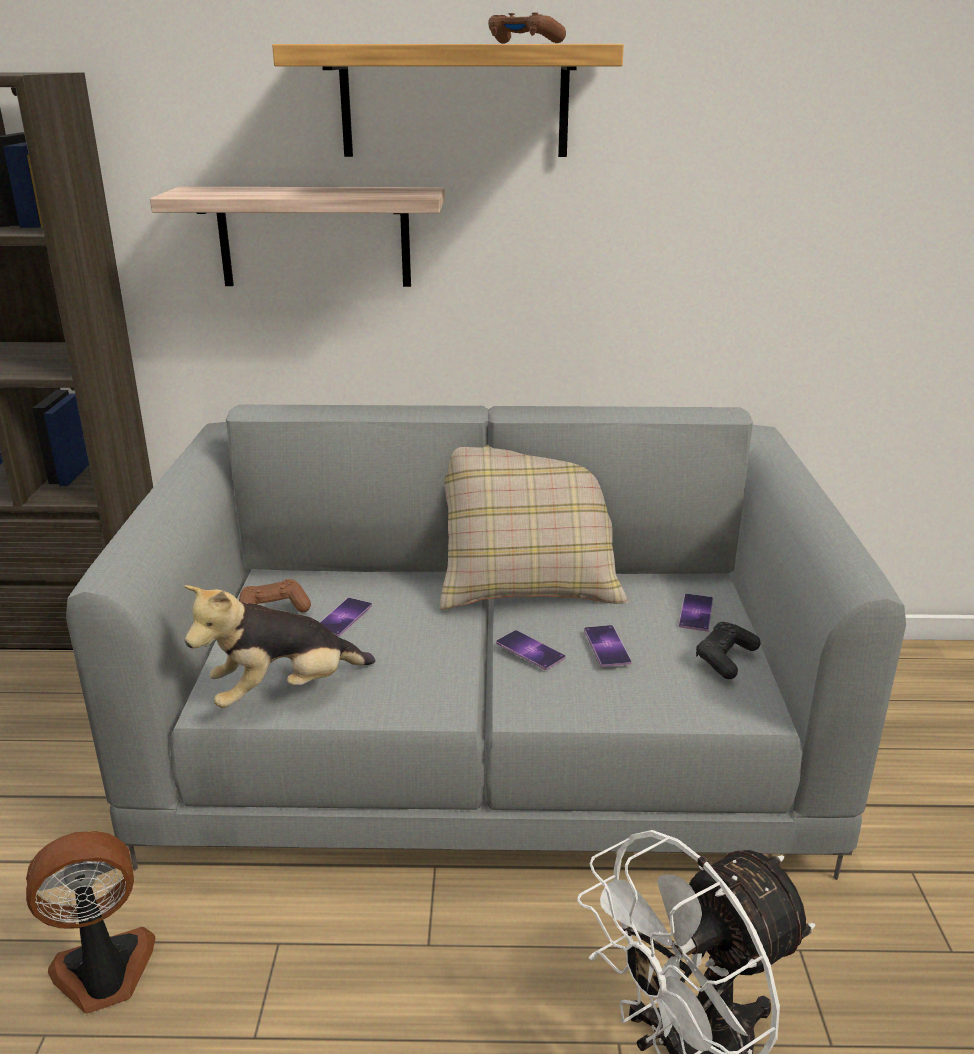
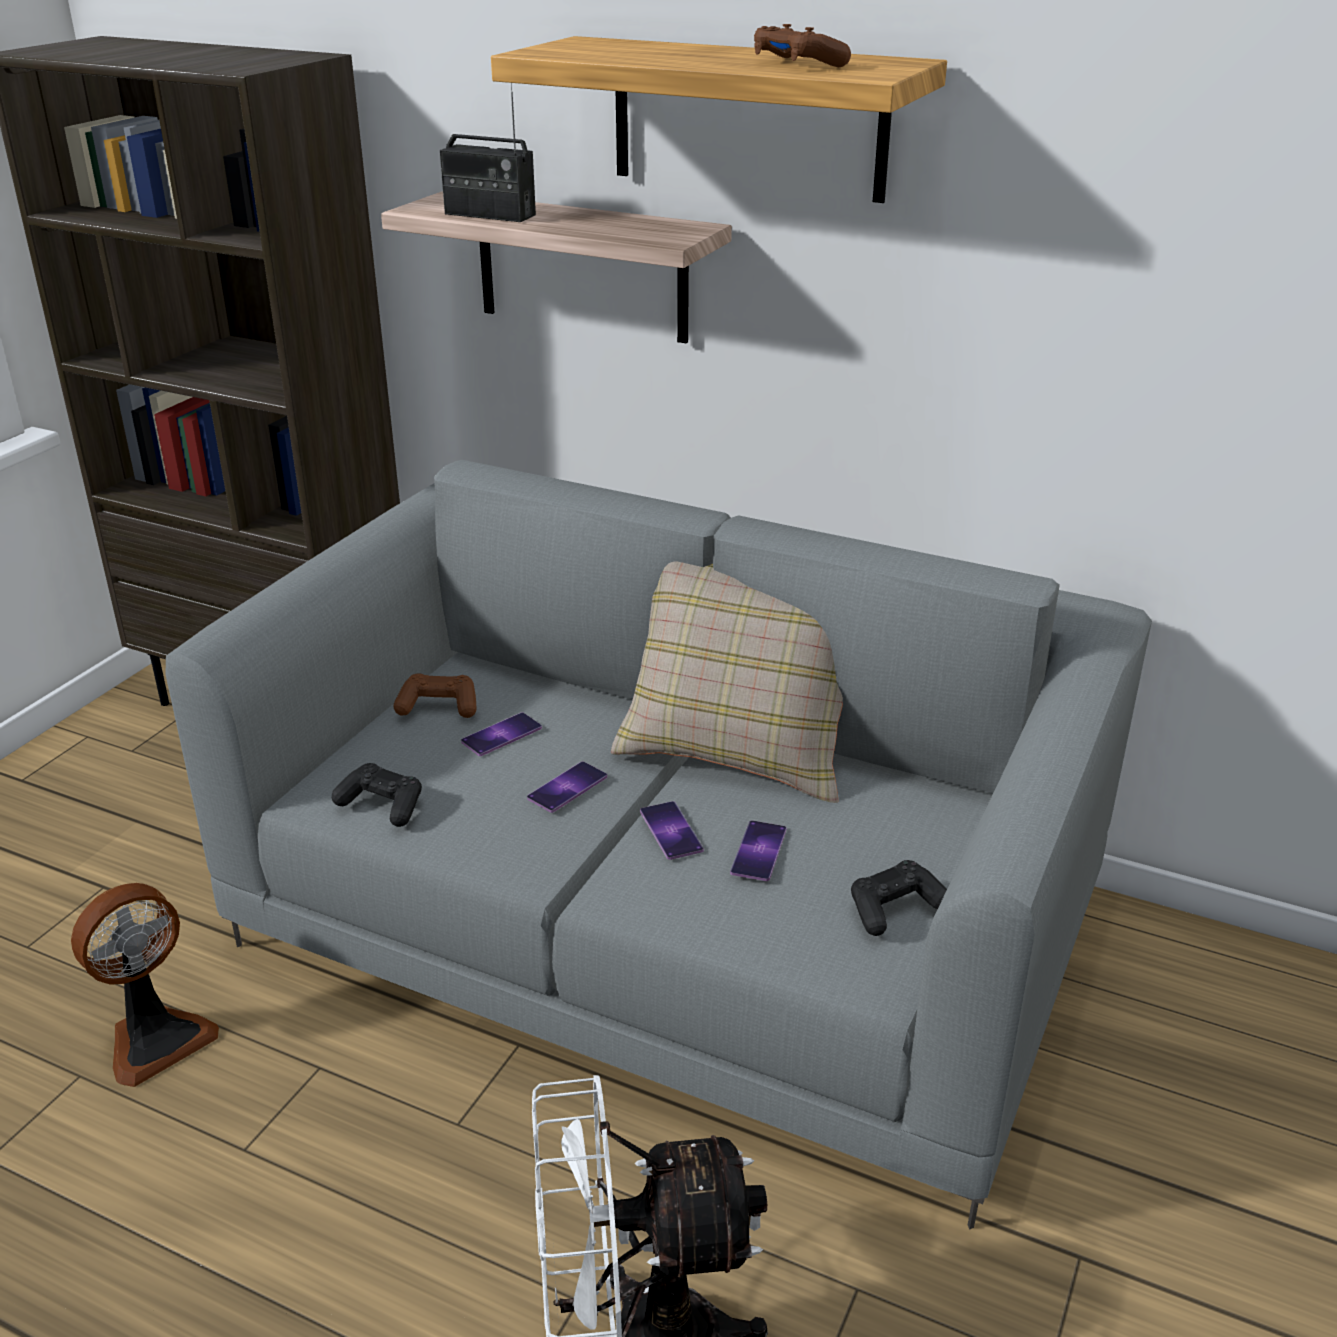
camera: 25 degrees right, 5 degrees up
fan [26,831,156,1014] -> fan turned 135 degrees clockwise [71,883,219,1087]
plush toy [185,585,376,708] -> black game controller [332,763,422,827]
phone [679,594,714,631] -> phone moved to [527,762,607,813]
none -> radio [440,83,536,222]

